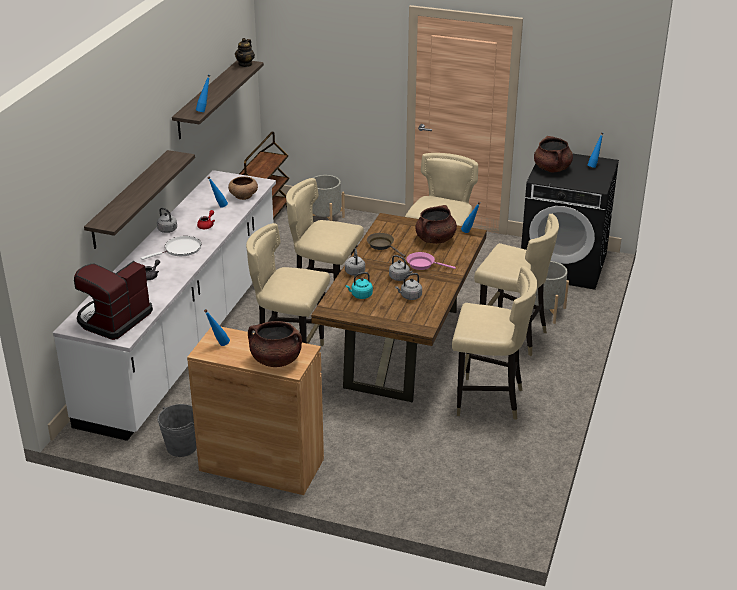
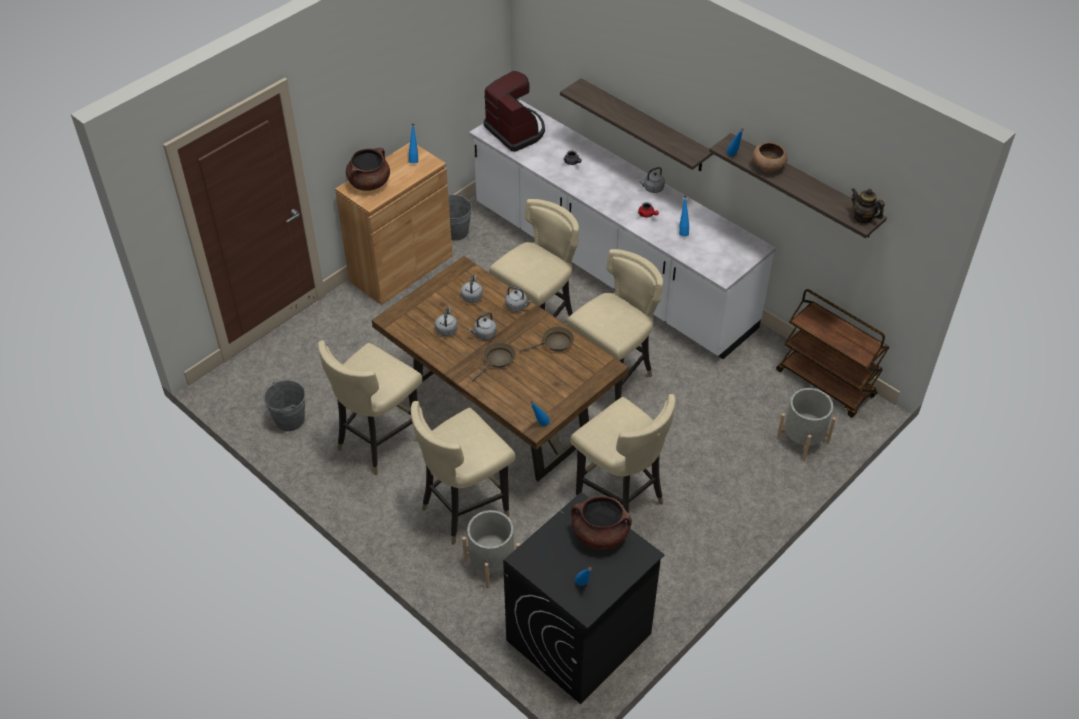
camera: 115 degrees right, 15 degrees up
white frying pan [141,236,201,260] -> none
brown bowl [228,176,258,200] -> brown bowl moved to [752,142,788,173]
turquoise kettle [345,272,373,299] -> grey kettle [461,275,483,303]
pink frying pan [406,252,456,270] -> brown frying pan [471,343,515,381]
brown cooking pot [415,205,457,244] -> none
none -> grey bucket [264,380,305,431]

